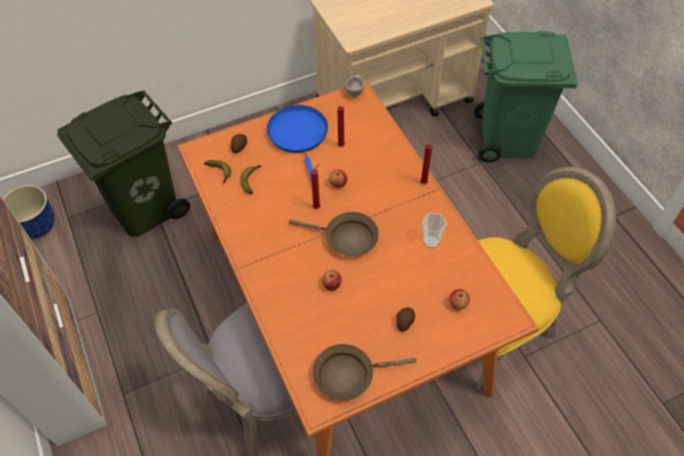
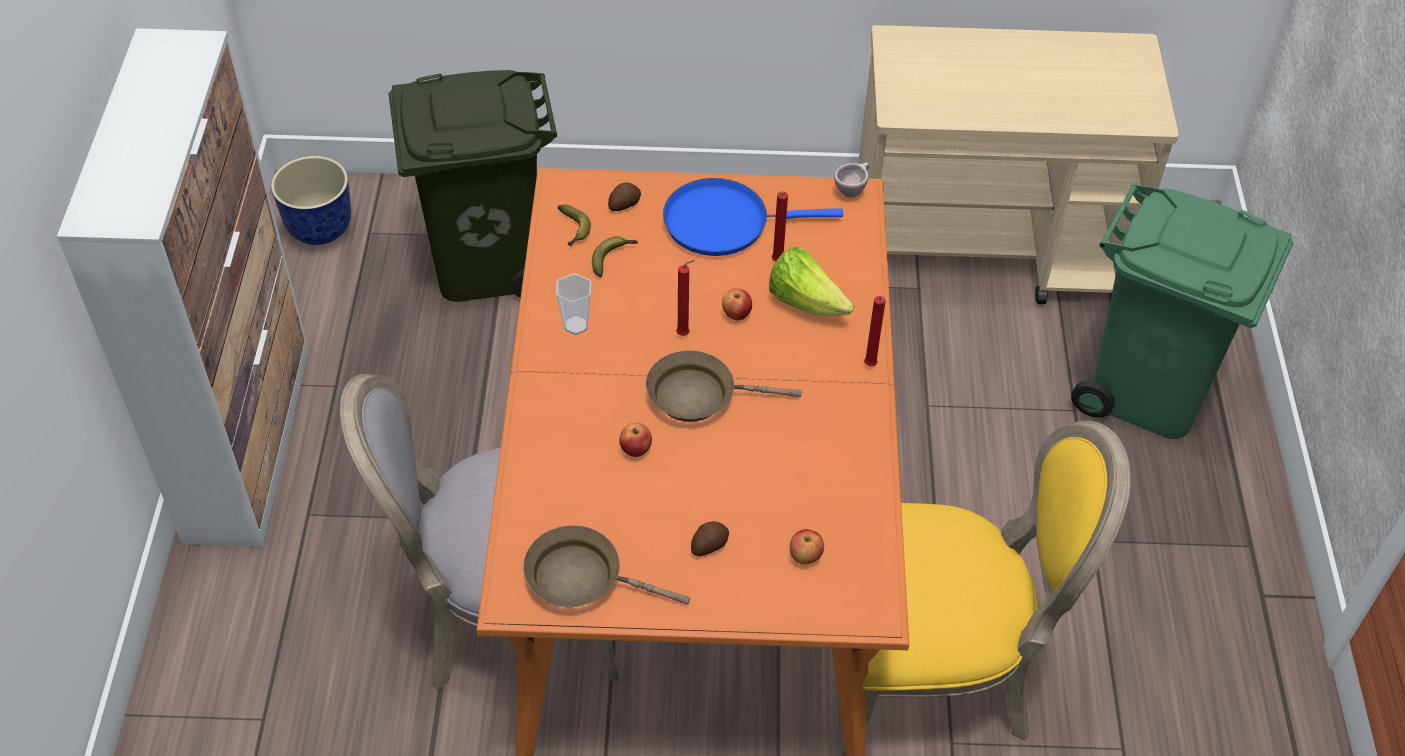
camera: 25 degrees right, 5 degrees down
blue frying pan [267,105,328,182] -> blue frying pan turned 105 degrees counterclockwise [663,178,843,256]
brown frying pan [289,212,379,256] -> brown frying pan turned 135 degrees clockwise [646,351,801,422]
cup [422,213,447,248] -> cup moved to [556,273,591,335]
none -> lettuce [769,247,855,316]

